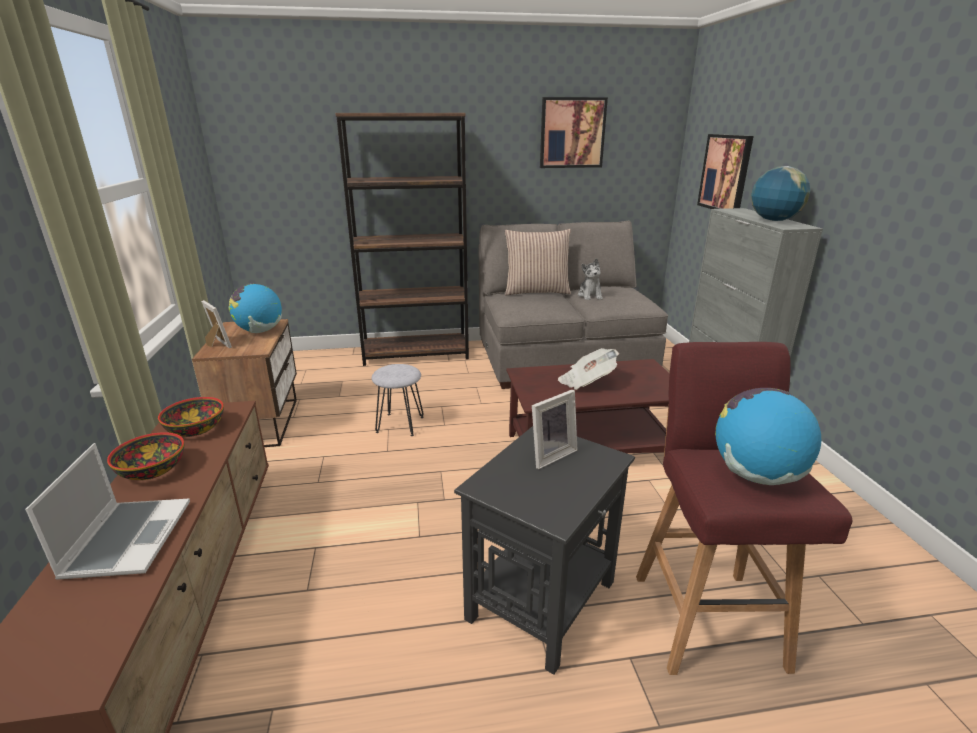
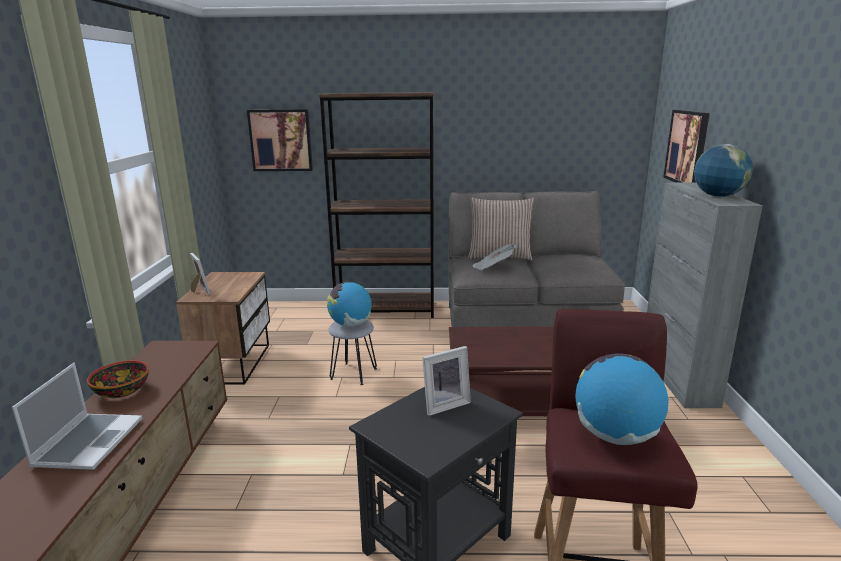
camera: 10 degrees right, 5 degrees down
bowl [158,397,224,437] -> none
globe [229,283,282,333] -> globe moved to [327,282,372,327]
picture [540,97,608,168] -> picture moved to [247,109,313,171]
newspaper [558,348,619,390] -> newspaper moved to [473,244,516,271]
plush toy [578,258,603,300] -> none

